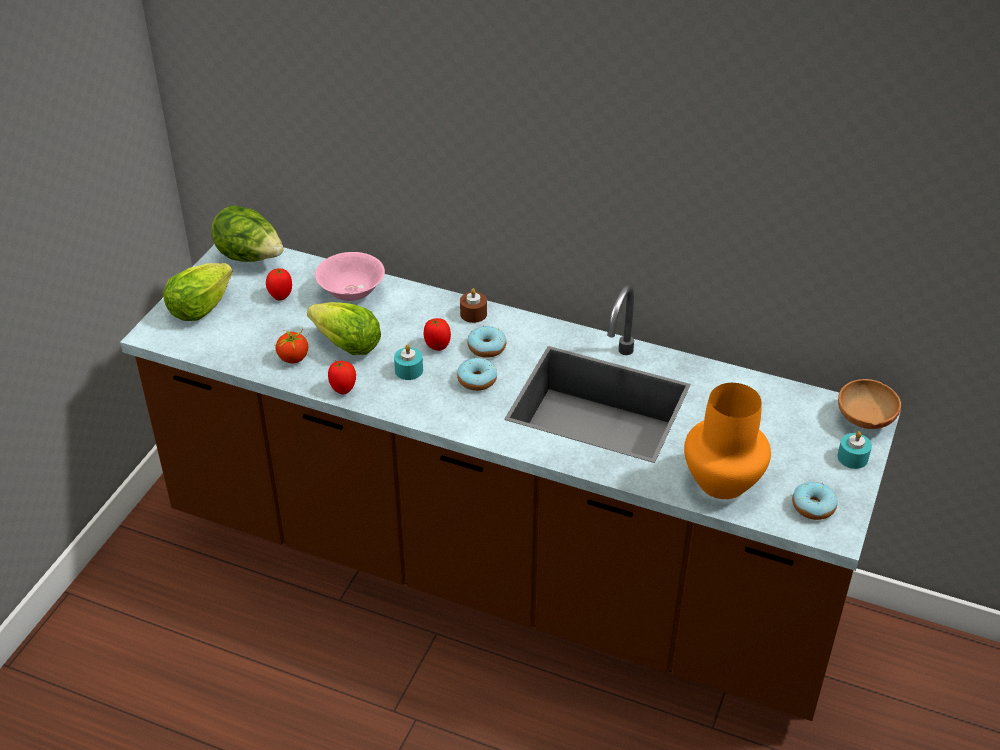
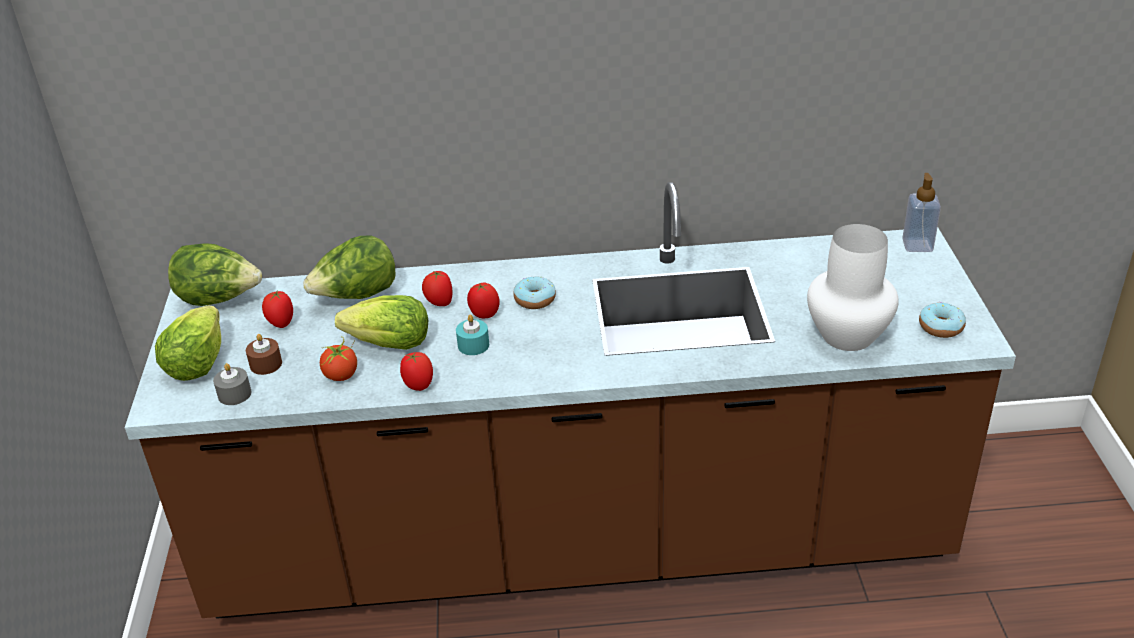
camera: 25 degrees left, 5 degrees down
pink bowl [315,252,385,301] -> lettuce [303,235,395,299]
donut [457,358,497,391] -> none
brown candle [460,288,487,323] -> brown candle moved to [246,334,282,375]
orange vase [684,383,771,499] -> white vase [807,224,899,351]
turquoise candle [837,431,872,469] -> none
brown bowl [838,379,901,429] -> soap dispenser [902,173,941,252]
none -> grey candle [213,363,251,405]
none -> tomato [422,271,452,306]

